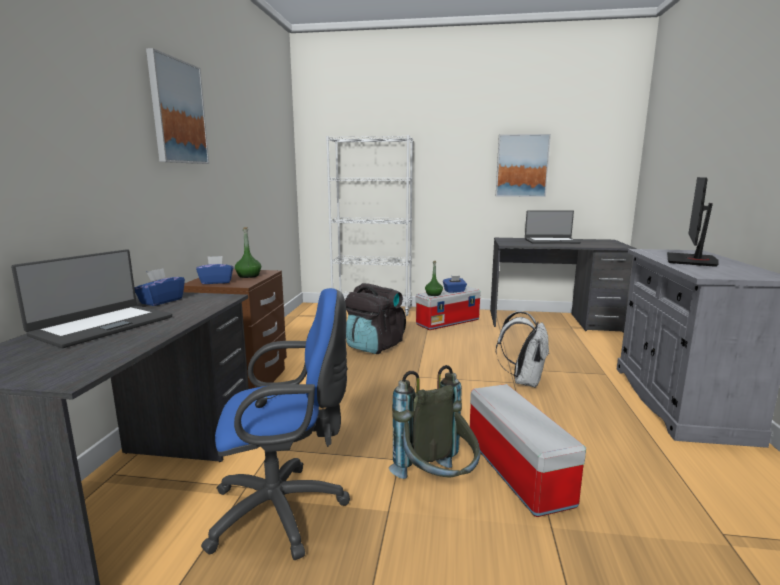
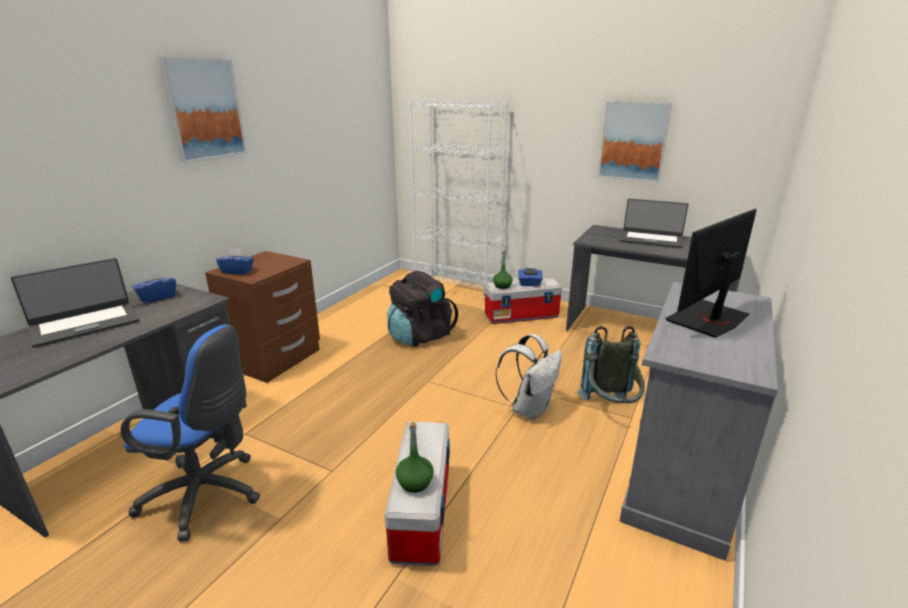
camera: 20 degrees right, 10 degrees up
green bottle [235,227,261,278] -> green bottle moved to [396,422,434,493]
grey backpack [389,365,480,479] -> grey backpack moved to [577,326,645,403]

